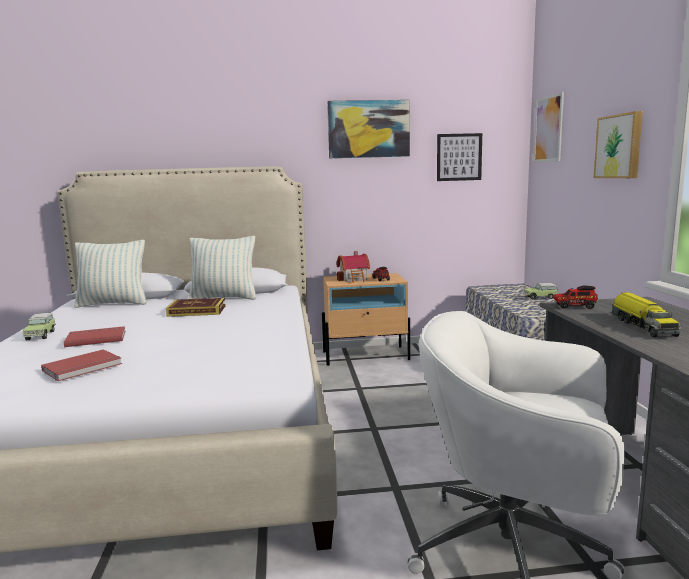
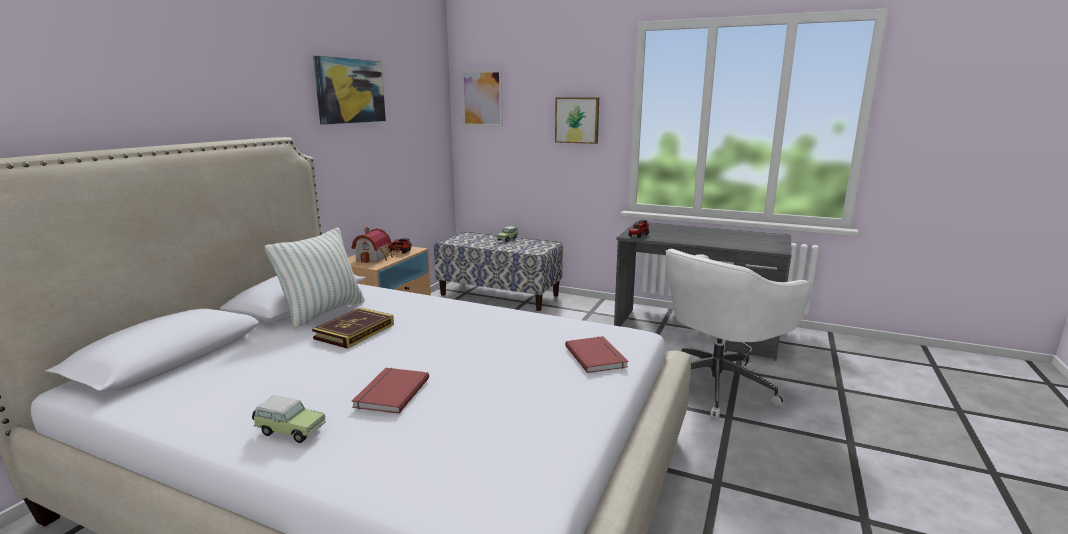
camera: 60 degrees left, 5 degrees up
red book [41,349,122,381] -> red book moved to [565,336,628,373]
pillow [74,240,146,308] -> none
picture [437,133,482,181] -> none
toy truck [612,292,681,337] -> none

